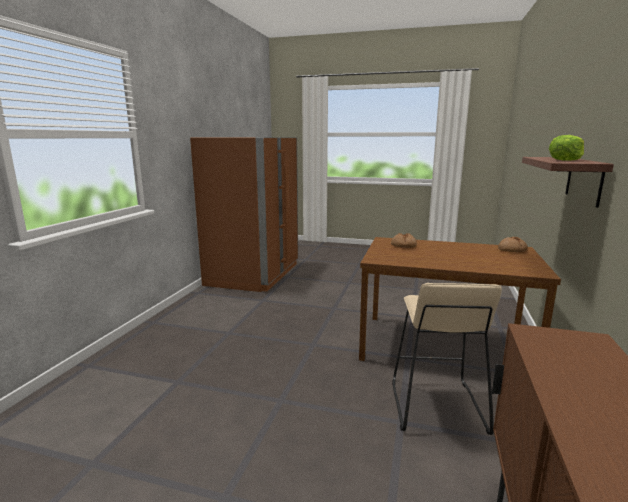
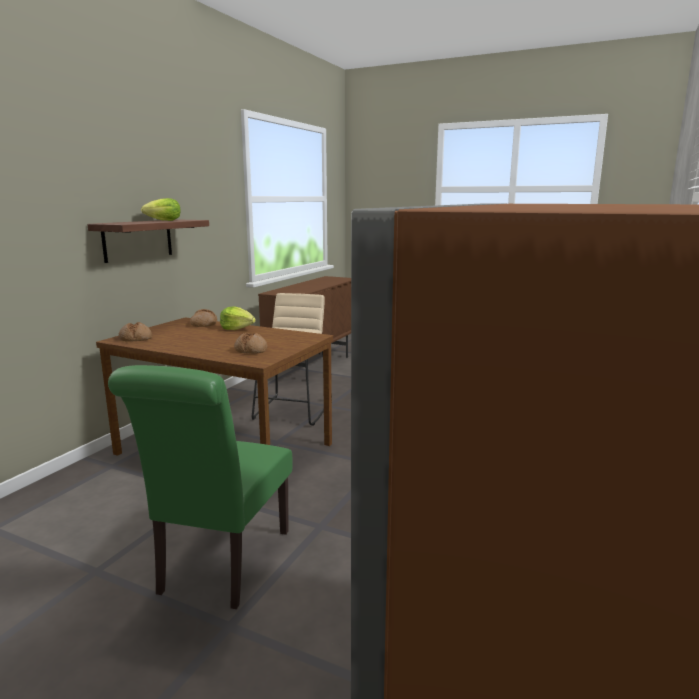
camera: 170 degrees left, 0 degrees up
none -> green chair [108,365,293,609]
none -> bread [190,309,217,327]
none -> lettuce [220,307,256,330]

